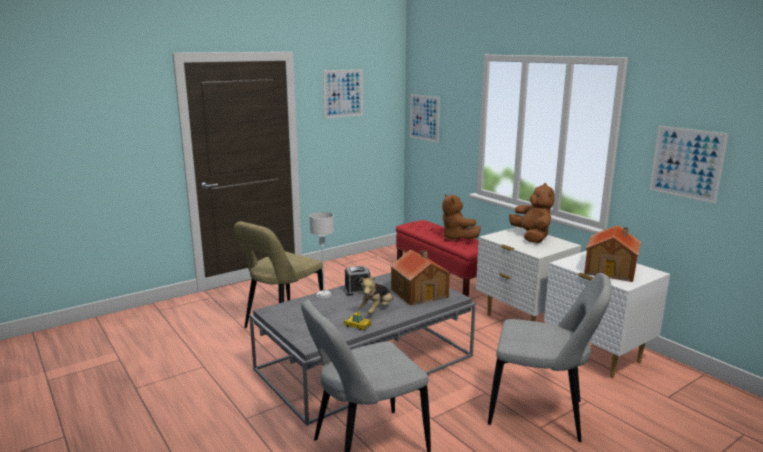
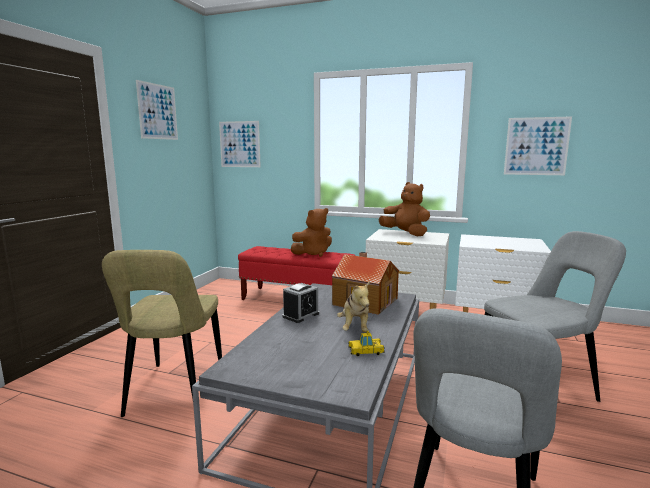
camera: 35 degrees left, 5 degrees down
grey table lamp [309,212,334,298] -> none
brown plush toy [442,194,481,241] -> brown plush toy turned 60 degrees counterclockwise [291,208,332,257]
toy house [584,225,641,282] -> none

